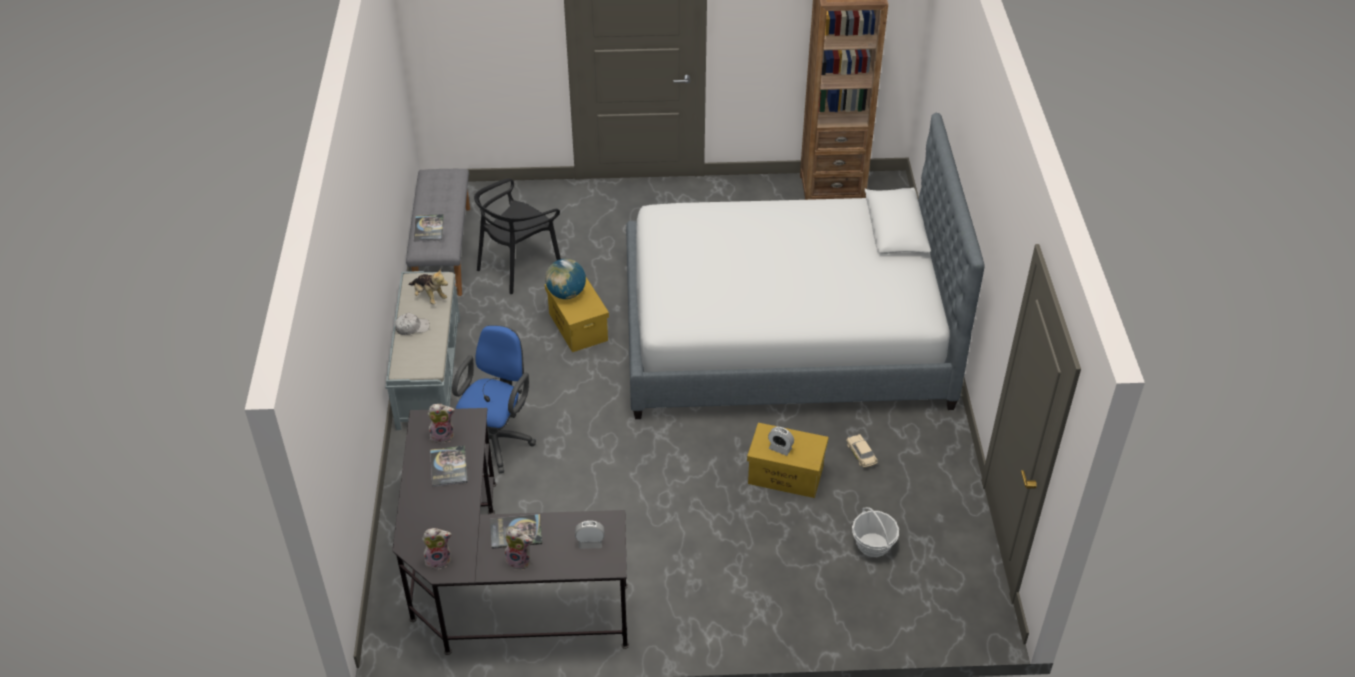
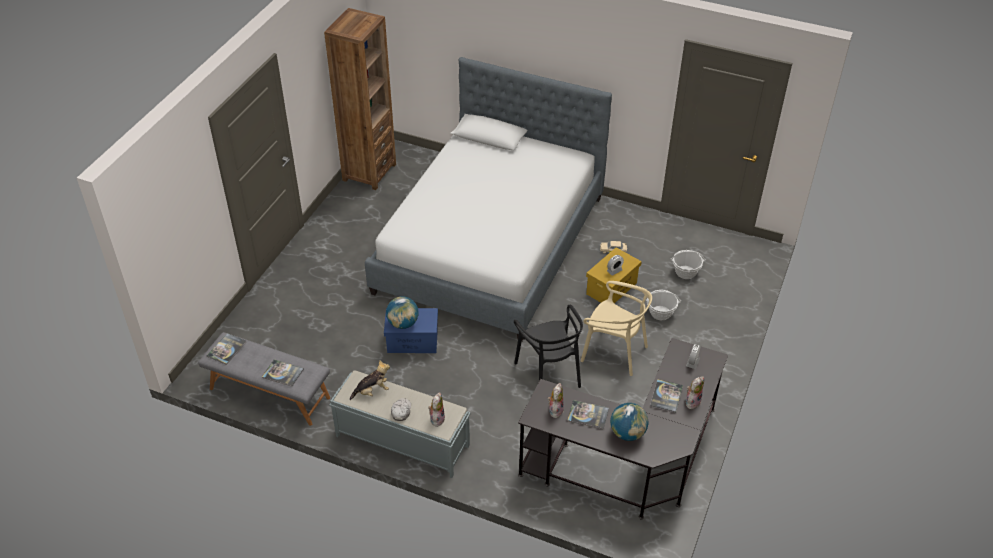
camera: 65 degrees left, 0 degrees up
plush toy [422,528,452,569] -> plush toy moved to [428,392,445,427]
blue office chair [452,325,536,474] -> none
black chair [474,178,561,294] -> black chair moved to [514,305,583,388]
yellow storage box [545,277,609,352] -> blue storage box [384,308,438,353]
none -> book [206,333,246,365]
none -> beige chair [580,281,652,376]
none -> globe [610,403,649,441]
none -> basket [645,290,681,320]

